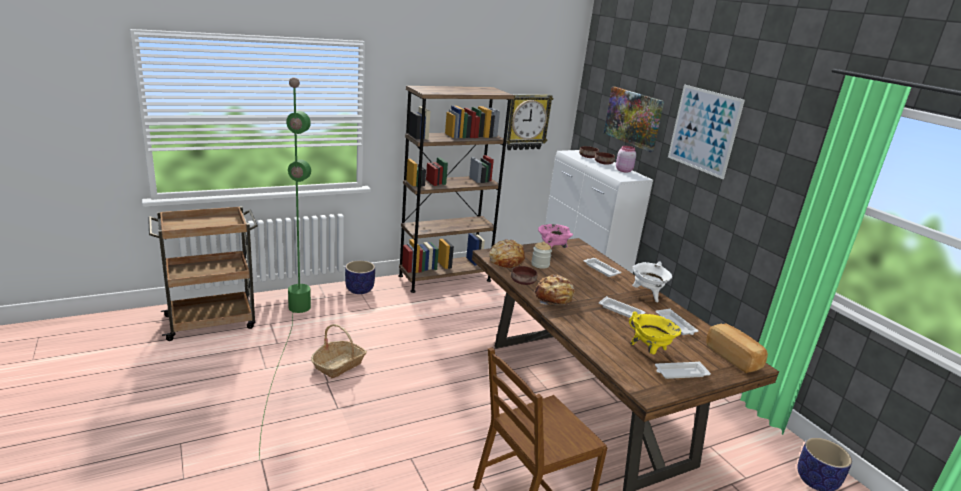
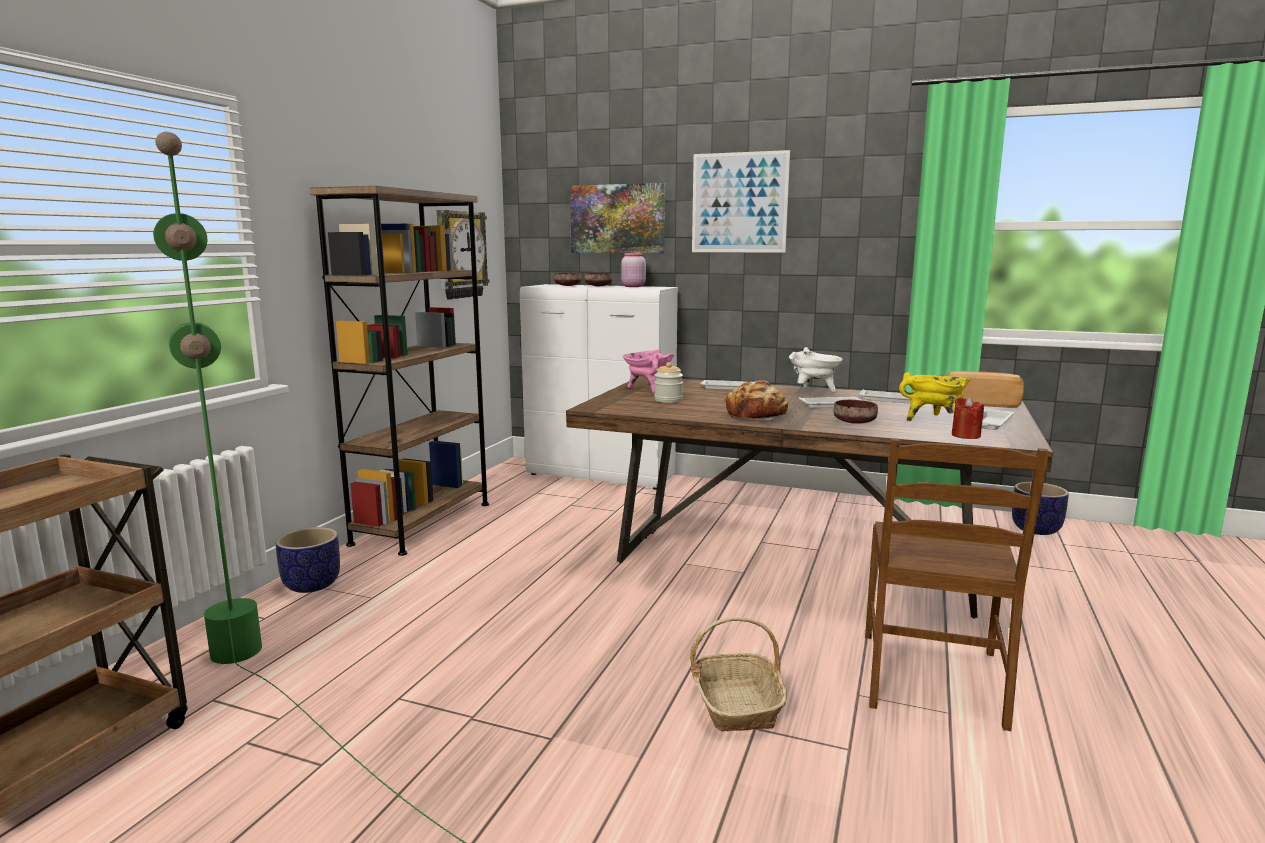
camera: 40 degrees left, 10 degrees down
basket [311,324,367,378] -> basket moved to [690,617,787,731]
bread [489,239,525,268] -> none
brown bowl [511,266,537,285] -> brown bowl moved to [834,400,878,424]
none -> red candle [952,397,984,439]

